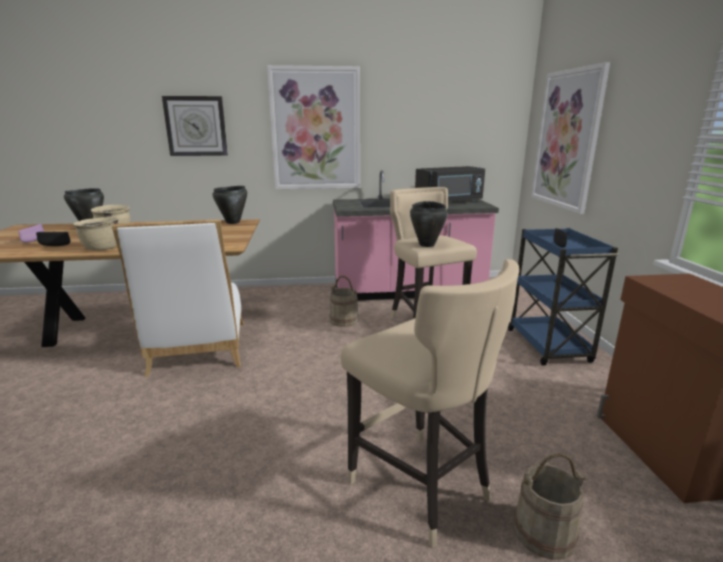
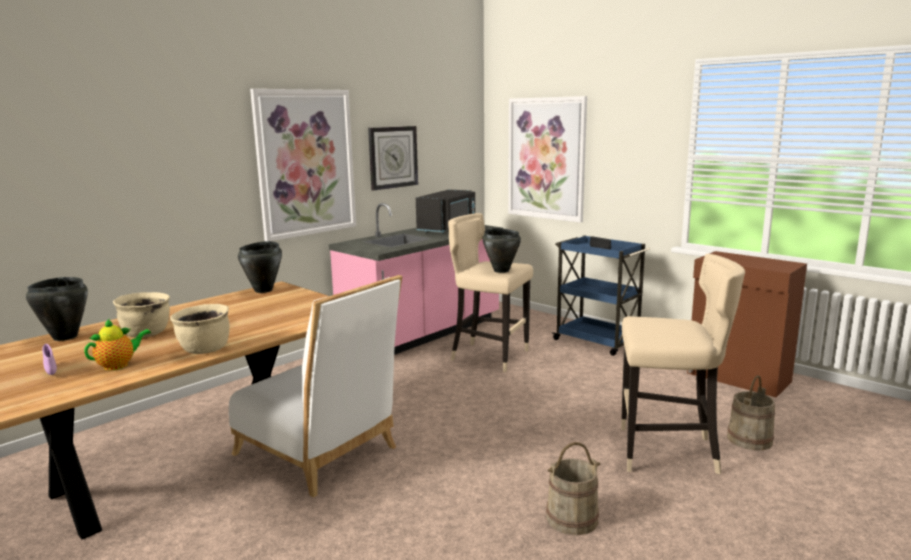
camera: 40 degrees left, 5 degrees down
black bowl [36,232,70,246] -> teapot [84,318,151,371]
wall clock [162,96,228,156] -> wall clock moved to [368,126,418,190]
beige bucket [329,276,359,327] -> beige bucket moved to [546,442,600,535]

